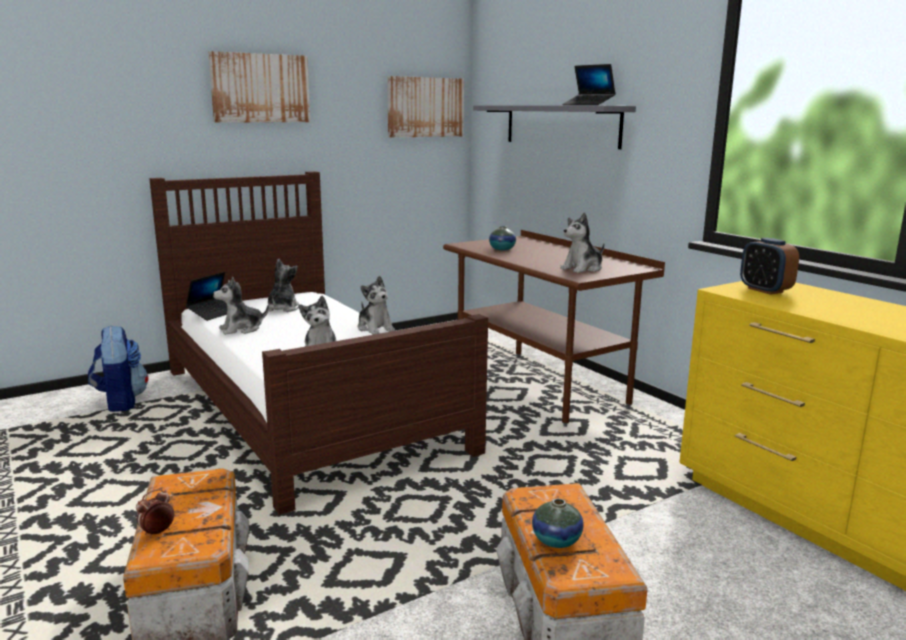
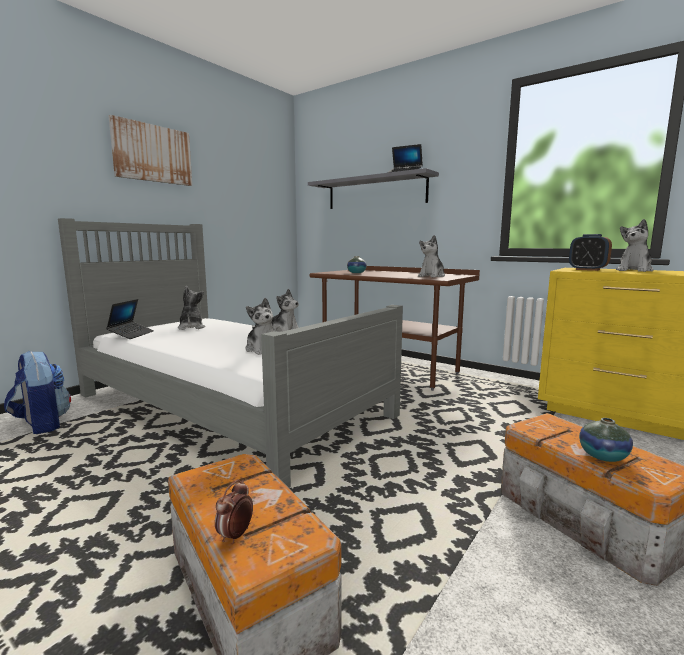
camera: 20 degrees left, 5 degrees down
brown bed [149,171,488,515] -> grey bed [58,218,403,488]
plush toy [213,277,269,335] -> plush toy moved to [616,219,654,272]
picture [387,76,464,138] -> none

